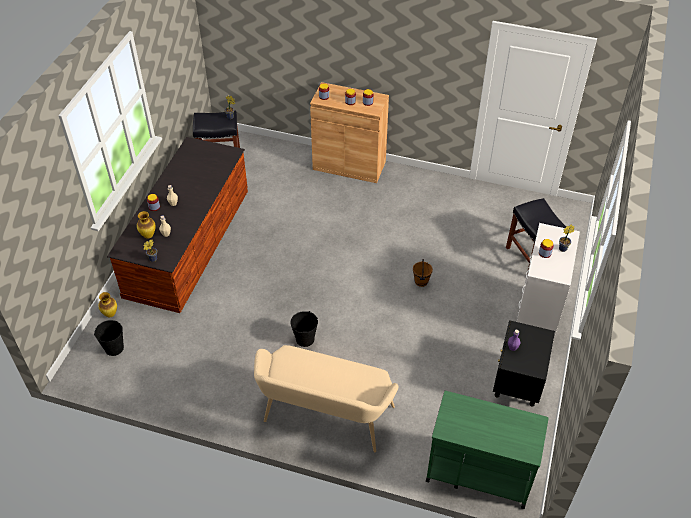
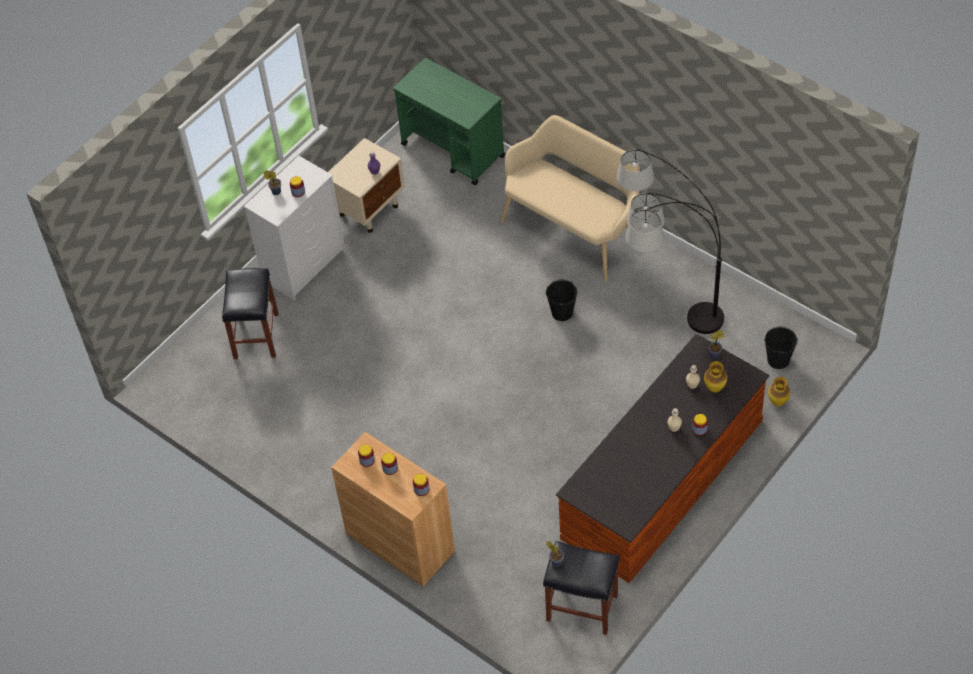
camera: 155 degrees left, 5 degrees up
brown bucket [413,259,433,287] -> none
black nightstand [493,320,555,407] -> beige nightstand [328,138,405,233]
none -> floor lamp [617,149,724,334]

